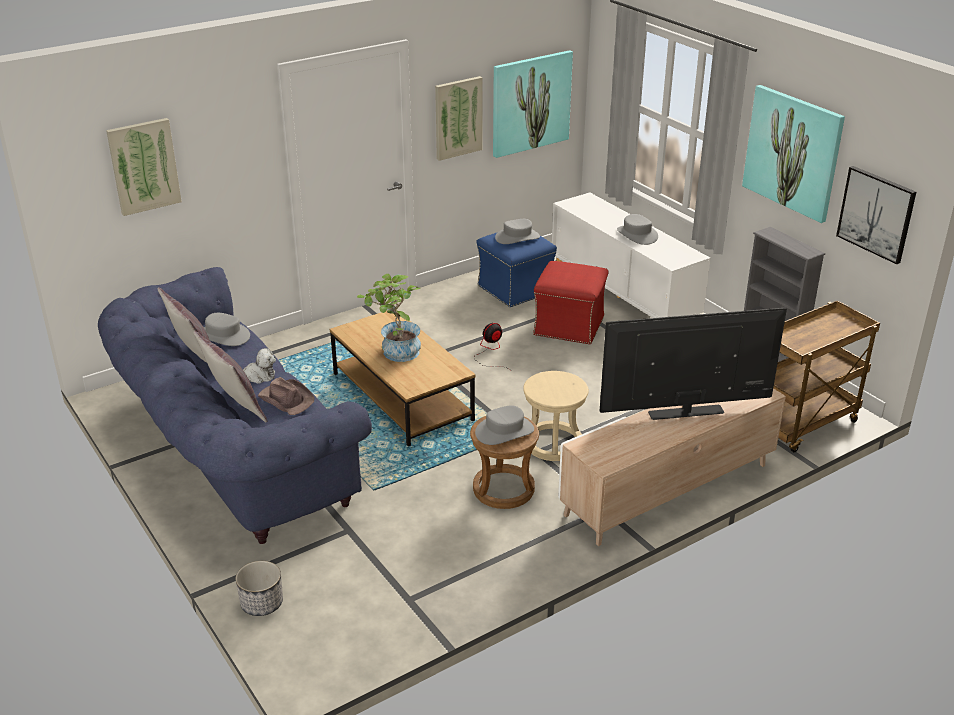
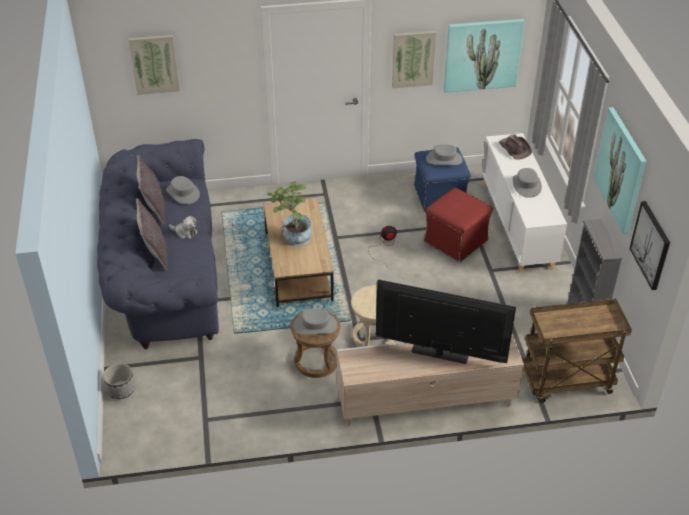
camera: 25 degrees right, 10 degrees up
brown hat [258,377,314,415] -> brown hat moved to [499,134,532,160]

